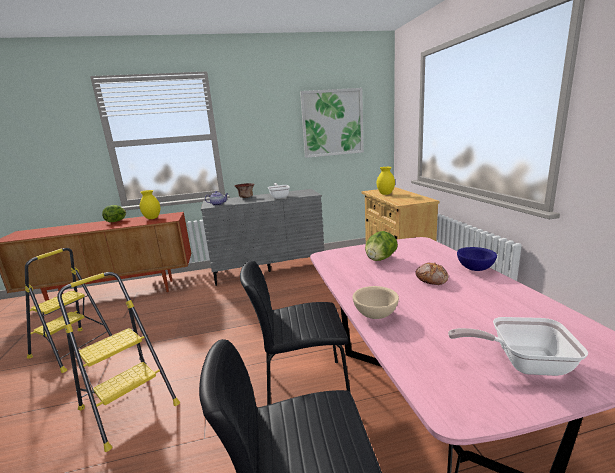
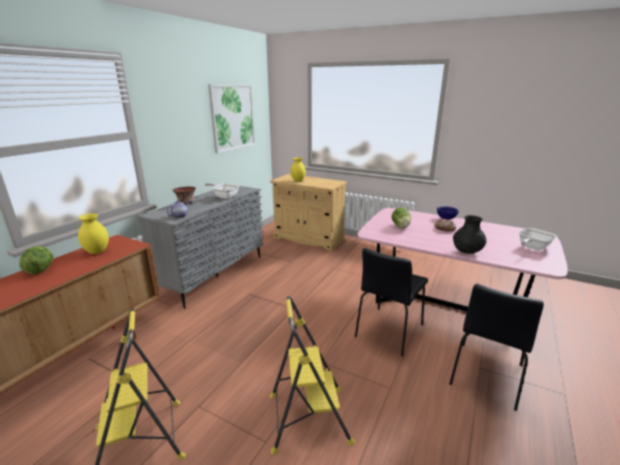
camera: 50 degrees left, 5 degrees up
beige bowl [353,286,399,319] -> black vase [453,215,486,254]

